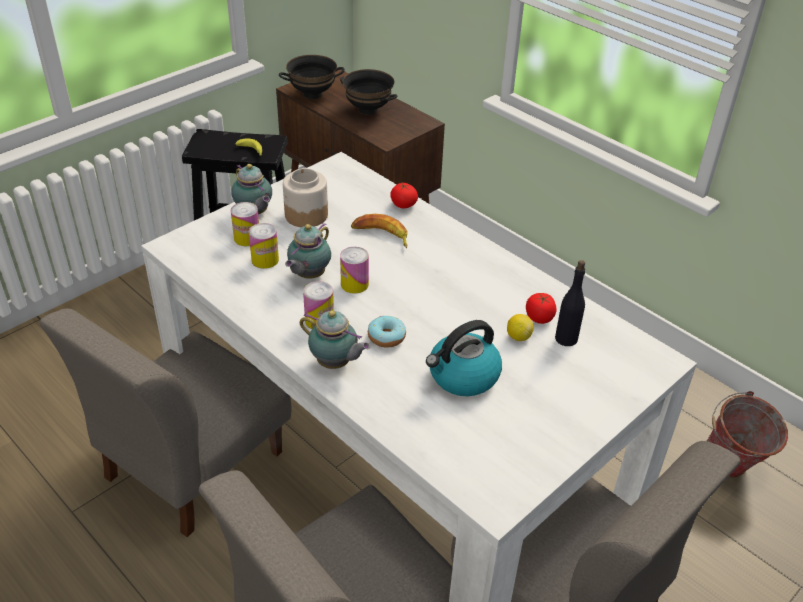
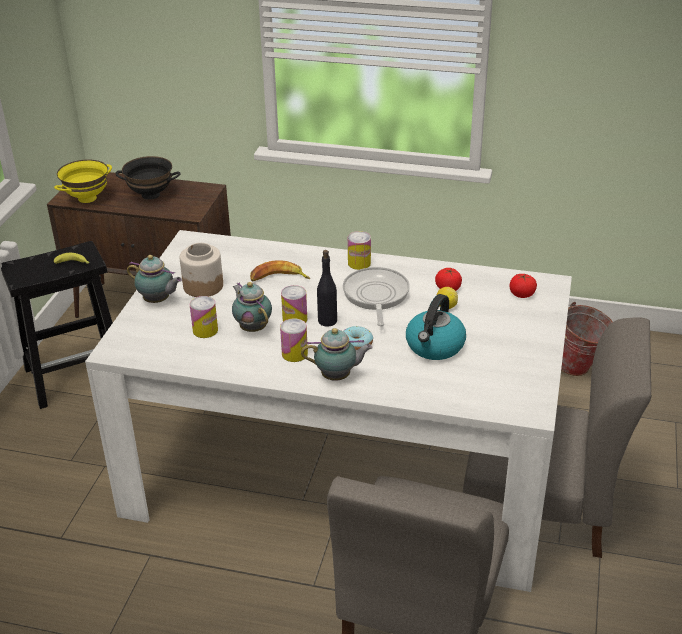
camera: 30 degrees left, 5 degrees down
grey chair [40,308,292,537] -> none
can [231,202,259,246] -> can moved to [348,231,371,270]
black bowl [279,55,345,99] -> yellow bowl [54,159,112,203]
teapot [285,223,331,279] -> teapot turned 150 degrees clockwise [232,282,272,332]
tomato [390,183,418,208] -> tomato moved to [509,274,537,298]
black bottle [555,260,585,346] -> black bottle moved to [317,250,337,327]
none -> frying pan [343,267,410,326]

